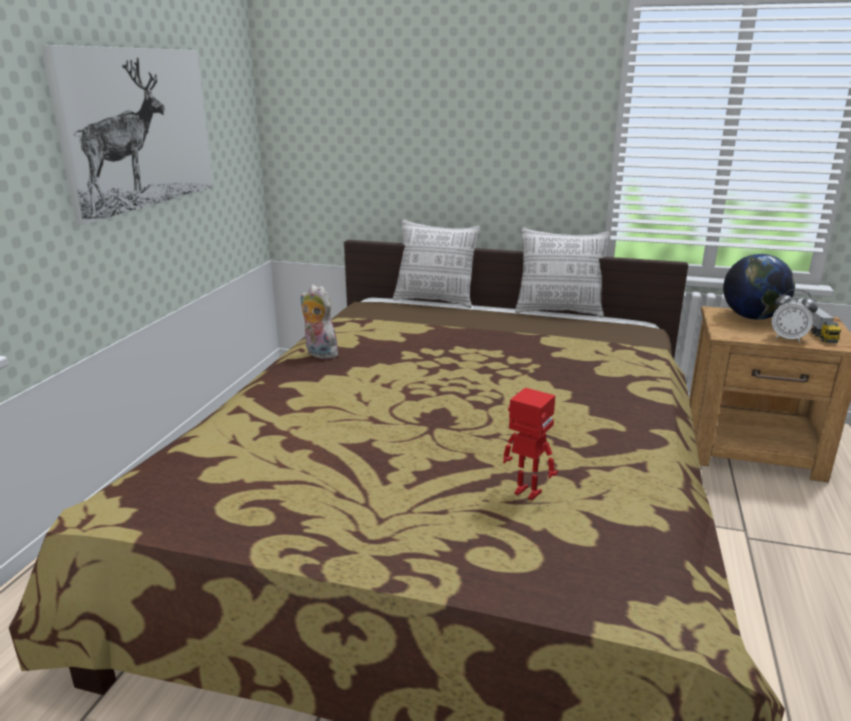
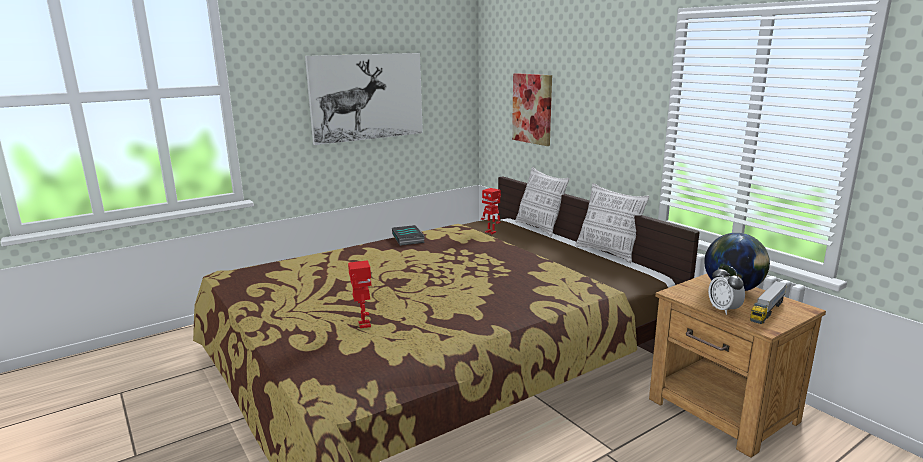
camera: 40 degrees right, 5 degrees down
plush toy [301,284,339,359] -> book [392,225,425,246]
none -> toy robot [481,188,501,234]
none -> picture [512,73,552,146]

